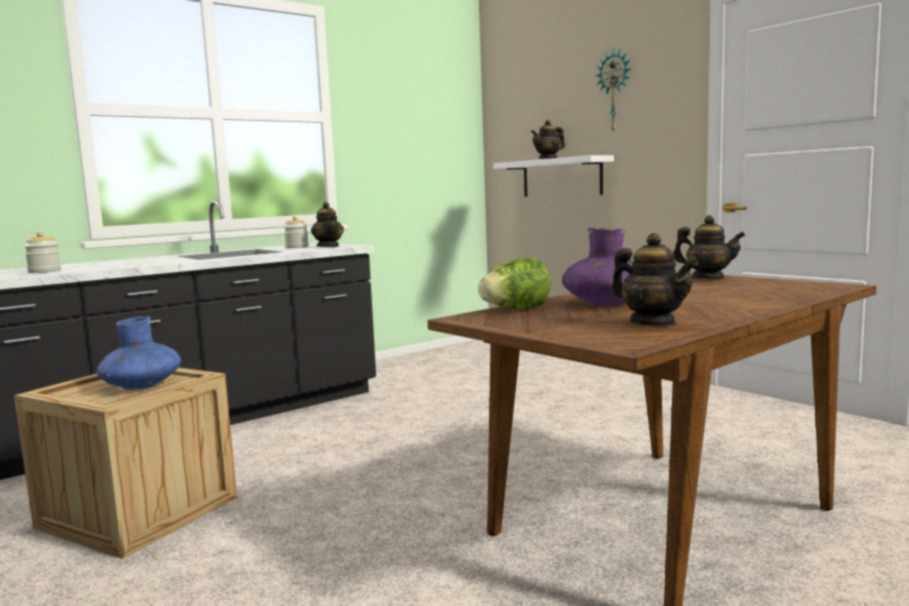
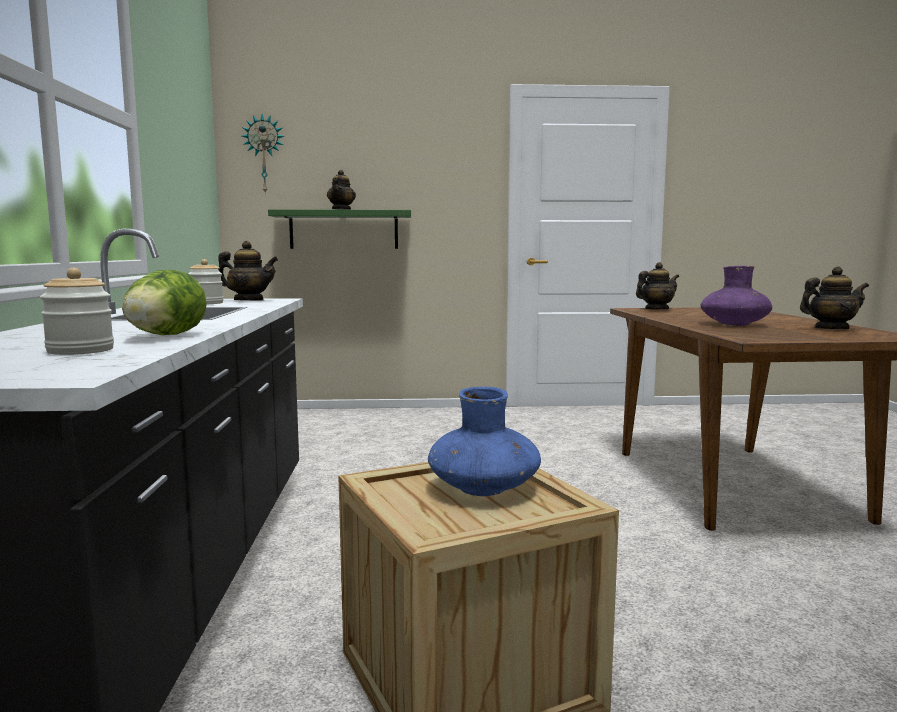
camera: 55 degrees left, 0 degrees up
lettuce [478,258,551,309] -> lettuce moved to [122,270,207,335]
white shelf [493,155,614,197] -> green shelf [268,209,411,249]
wall clock [596,49,631,134] -> wall clock moved to [242,114,285,194]

